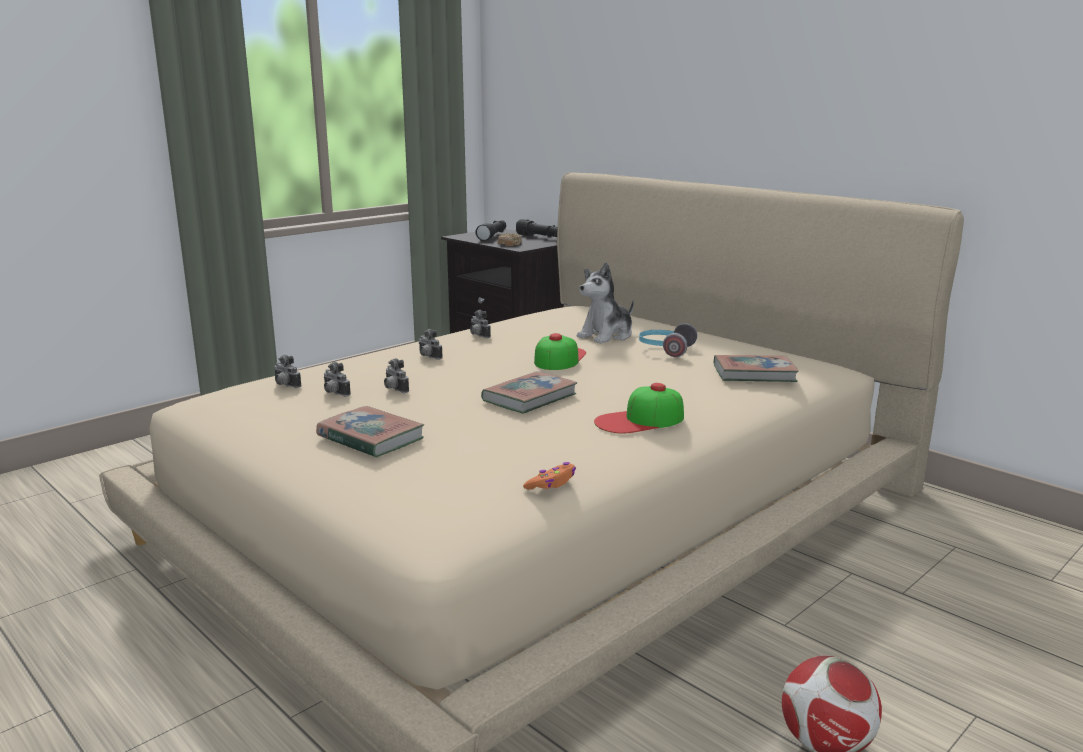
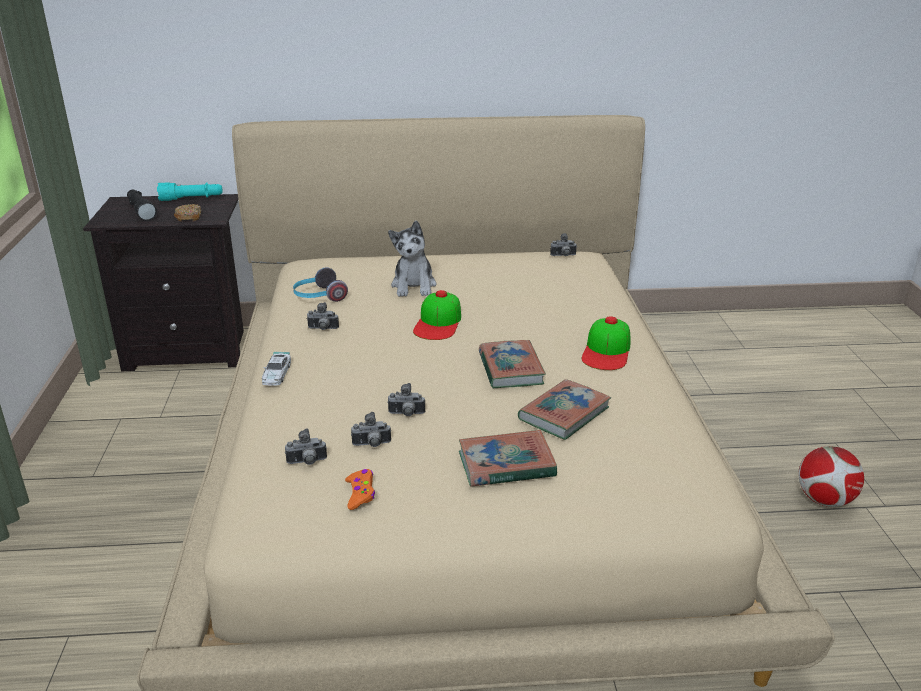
camera: 50 degrees left, 10 degrees up
camera [419,329,443,360] -> camera moved to [550,233,577,256]
black flashlight [516,219,558,238] -> turquoise flashlight [157,182,223,201]
orange game controller [523,462,576,489] -> orange game controller moved to [345,469,375,510]
cap [534,333,586,370] -> cap turned 135 degrees counterclockwise [413,290,461,340]
headphones [639,323,697,357] -> headphones moved to [293,267,348,302]
book [714,355,799,382] -> book moved to [518,379,611,440]
none -> toy car [262,352,291,386]

